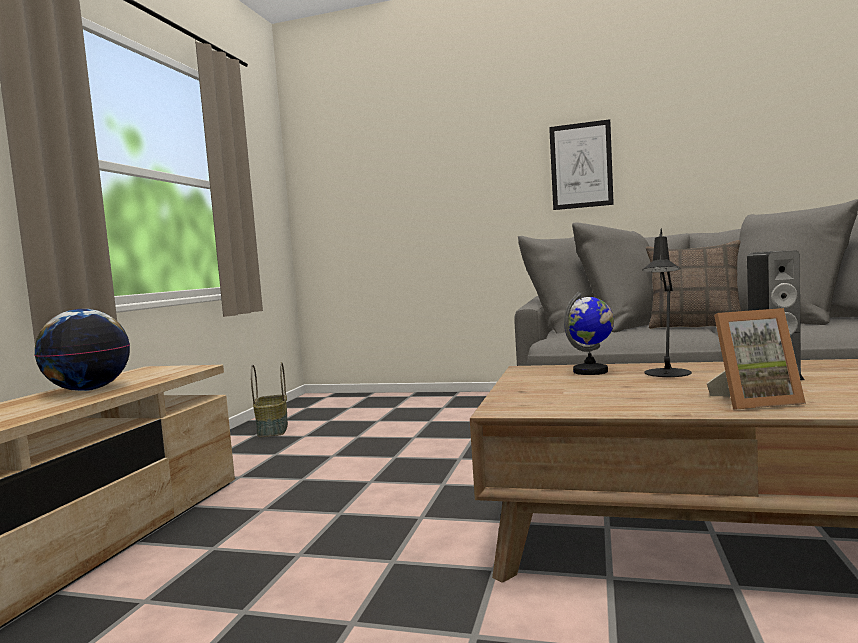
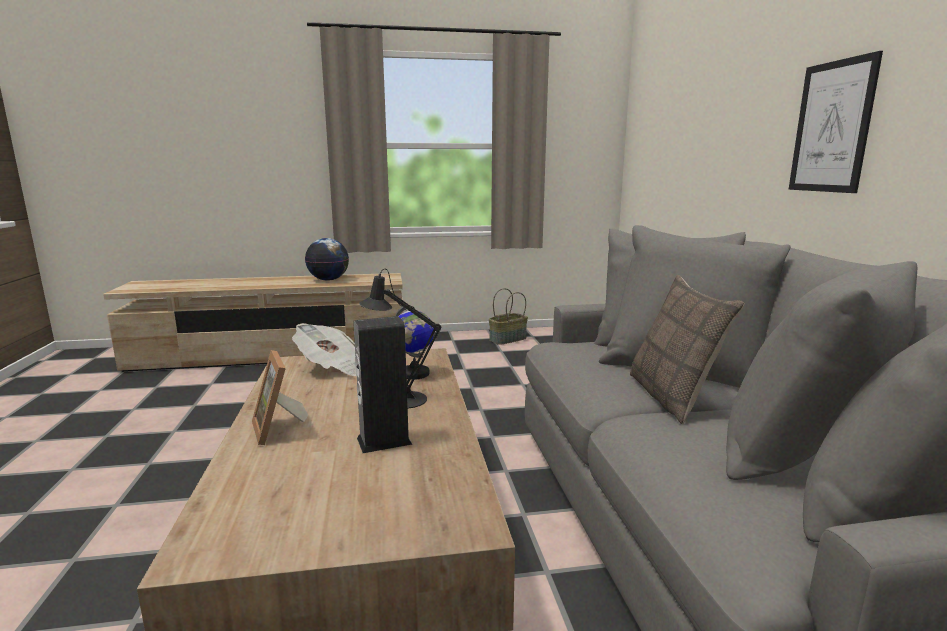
camera: 65 degrees right, 10 degrees up
none -> newspaper [292,323,357,376]

